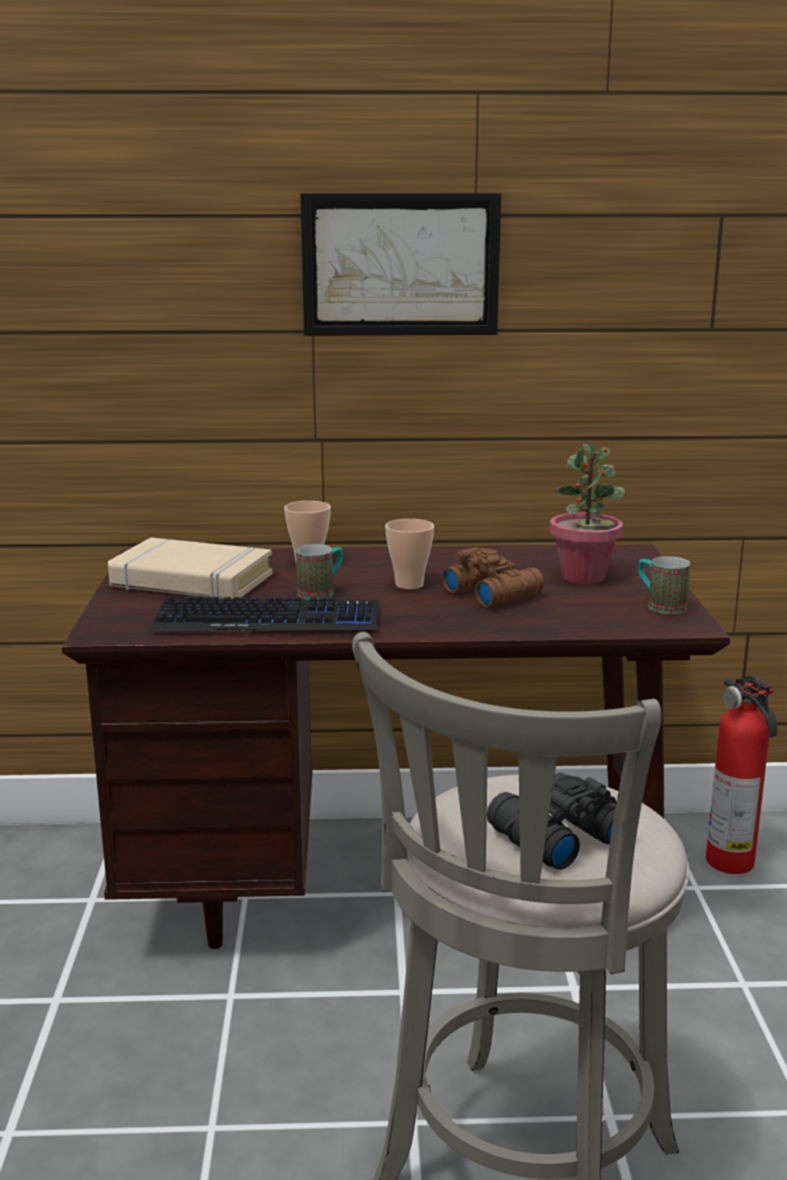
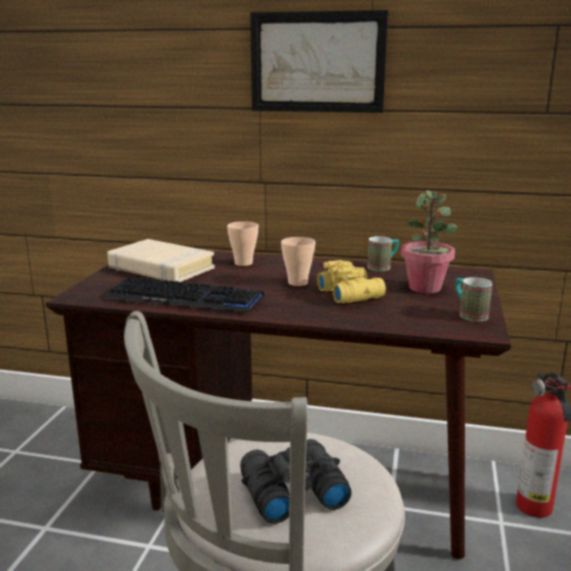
camera: 15 degrees right, 0 degrees up
mug [296,544,343,600] -> mug moved to [367,236,399,271]
brown binoculars [442,547,544,607] -> yellow binoculars [317,260,386,303]

